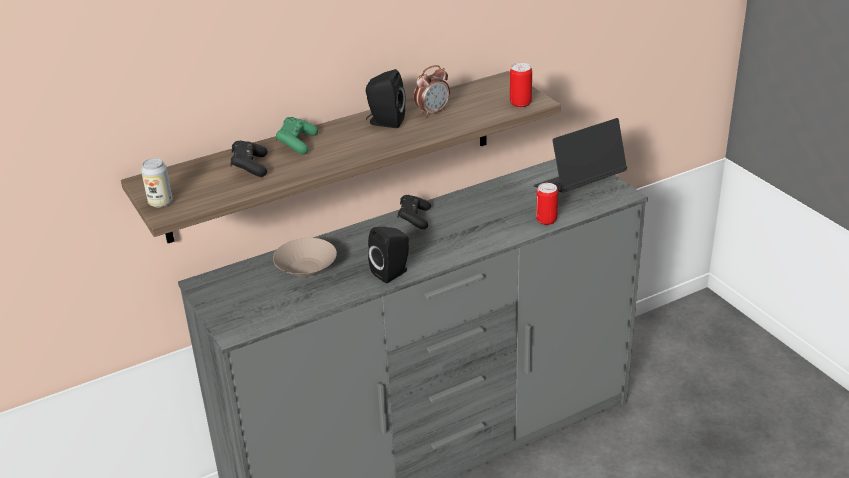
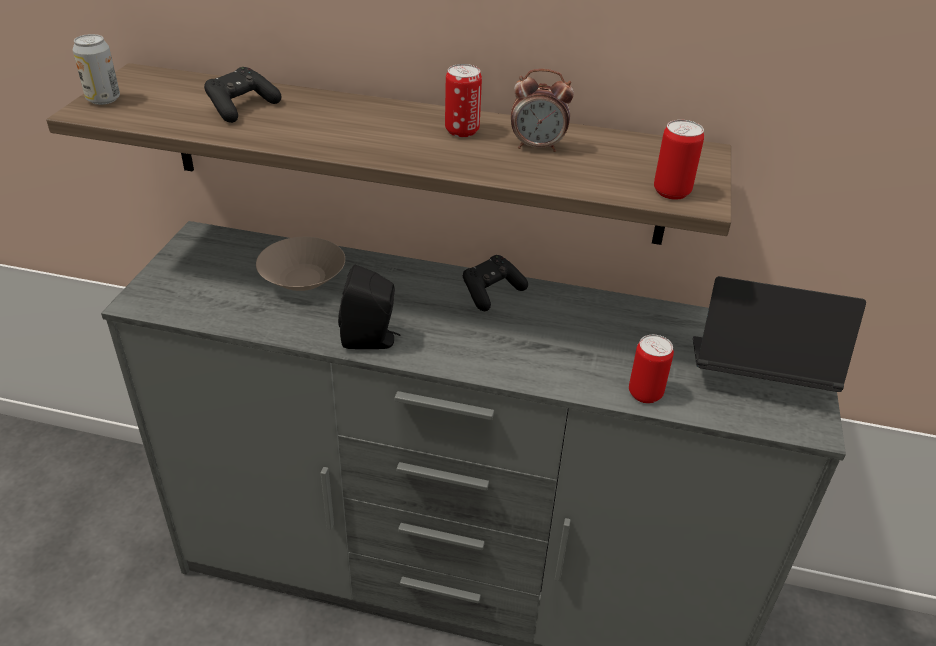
camera: 40 degrees right, 5 degrees up
green game controller [276,117,318,154] -> none
black speaker [366,69,405,128] -> can [445,64,482,137]

